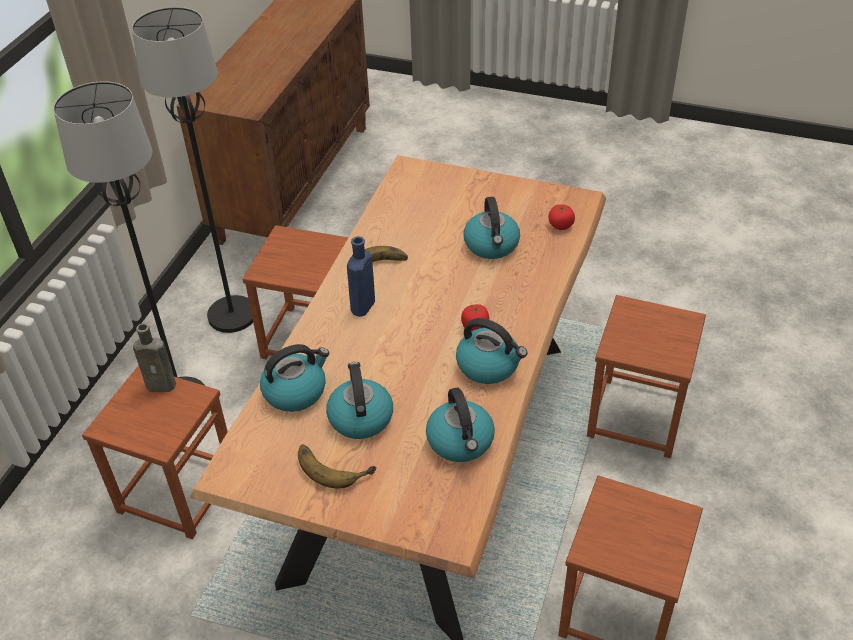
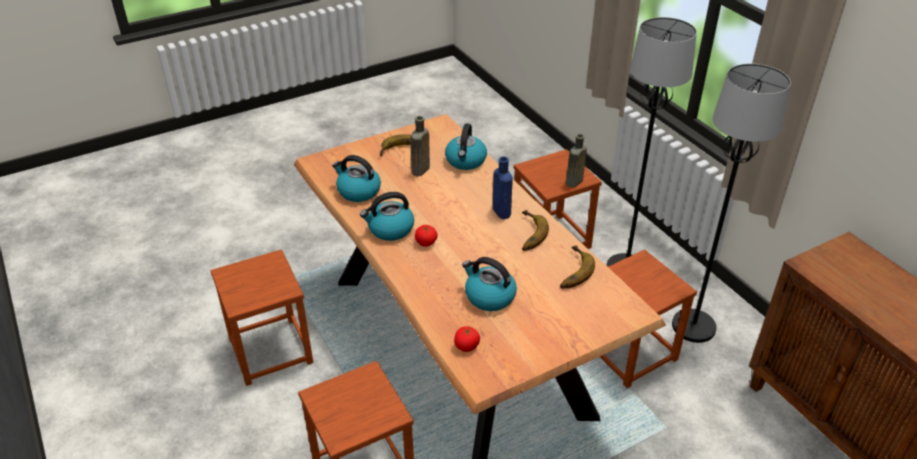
camera: 130 degrees right, 5 degrees down
kettle [326,362,393,439] -> brown bottle [411,116,430,176]
none -> banana [560,245,595,289]

